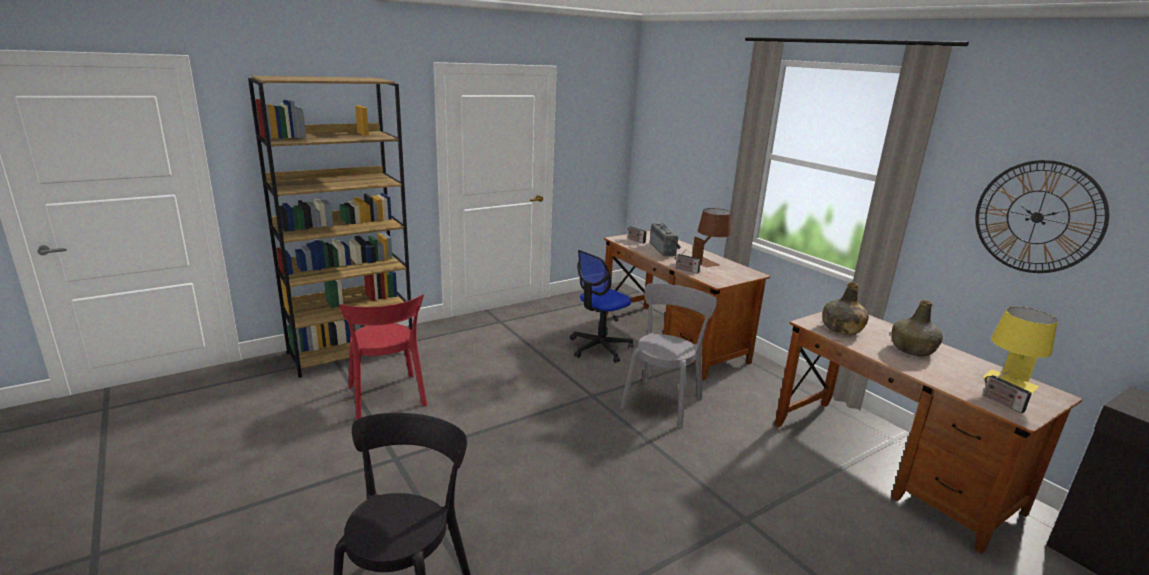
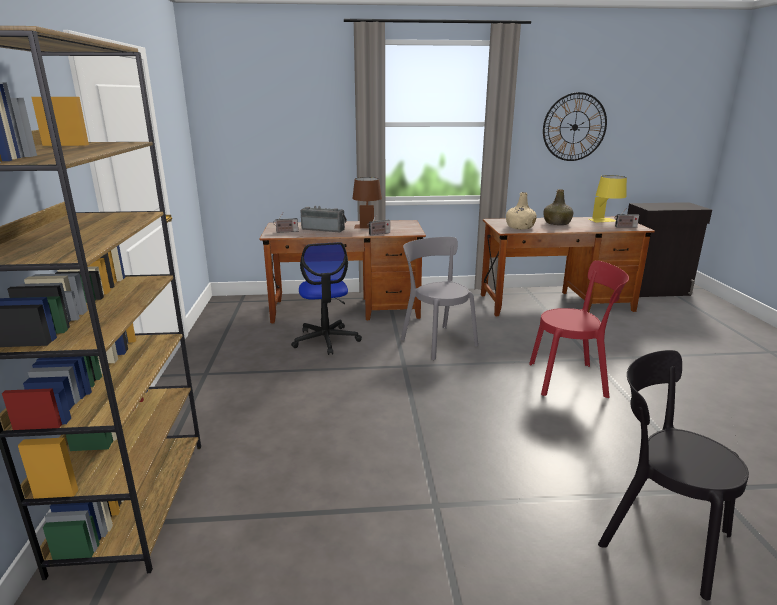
camera: 60 degrees left, 0 degrees up
red chair [339,294,427,419] -> red chair moved to [529,260,629,398]
green bottle [822,282,869,335] -> beige bottle [506,192,537,230]

